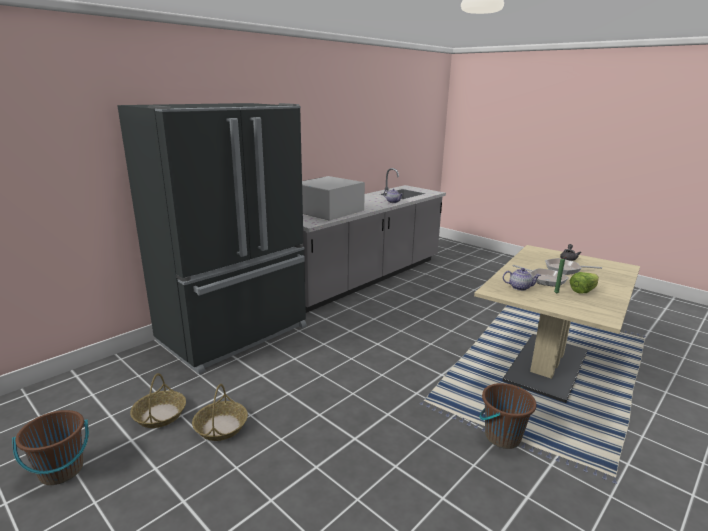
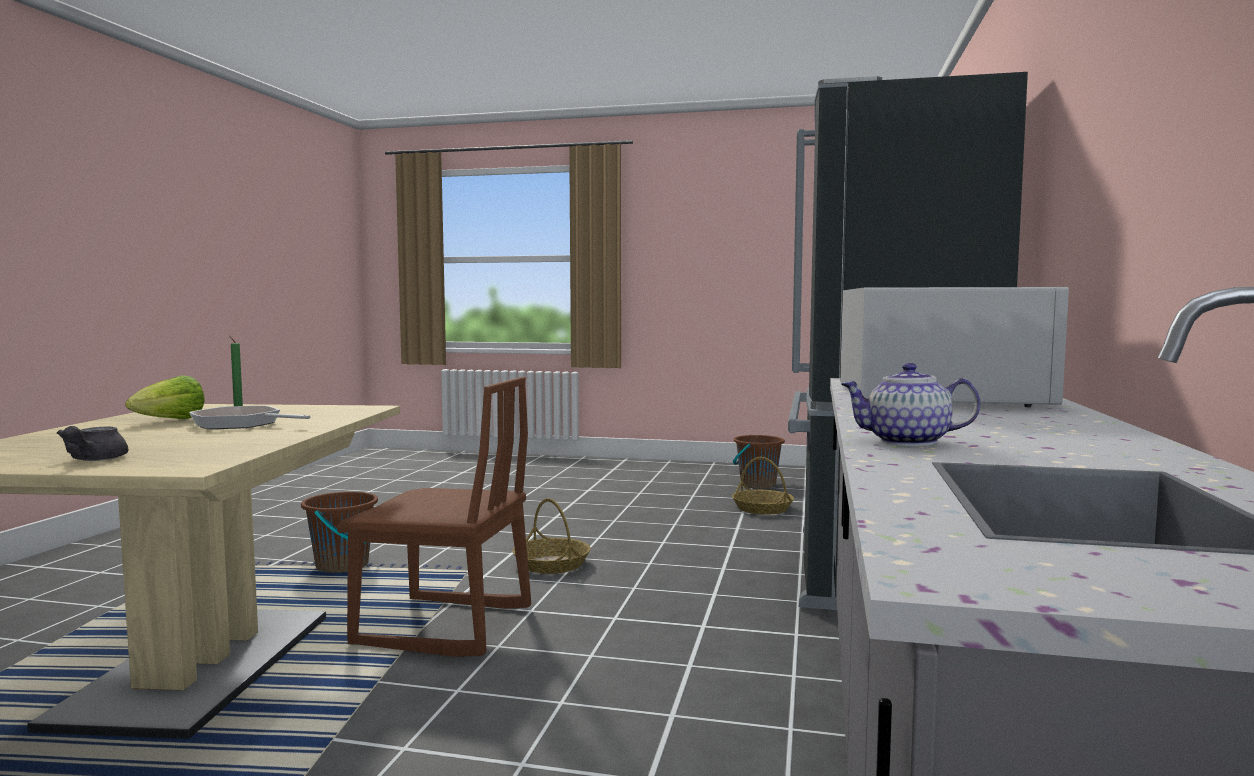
camera: 150 degrees right, 15 degrees down
basket [192,384,248,441] -> basket moved to [513,498,591,574]
teapot [503,268,541,291] -> none
frying pan [545,258,602,275] -> none
none -> brown chair [337,377,531,657]

